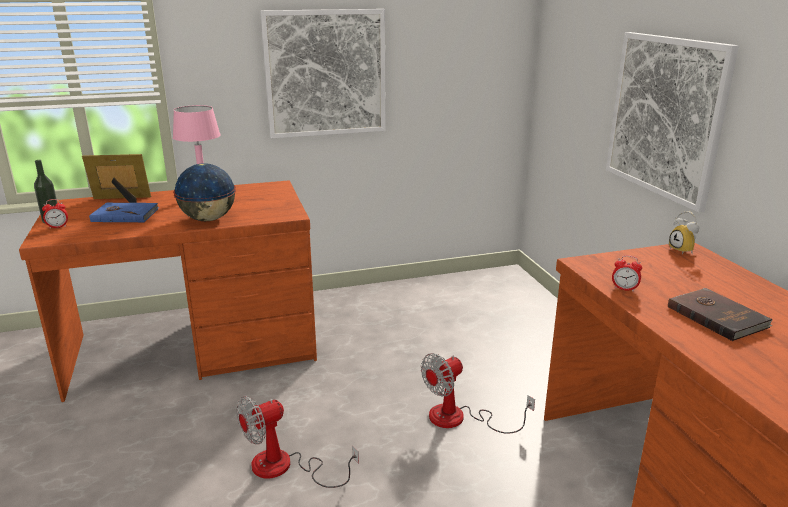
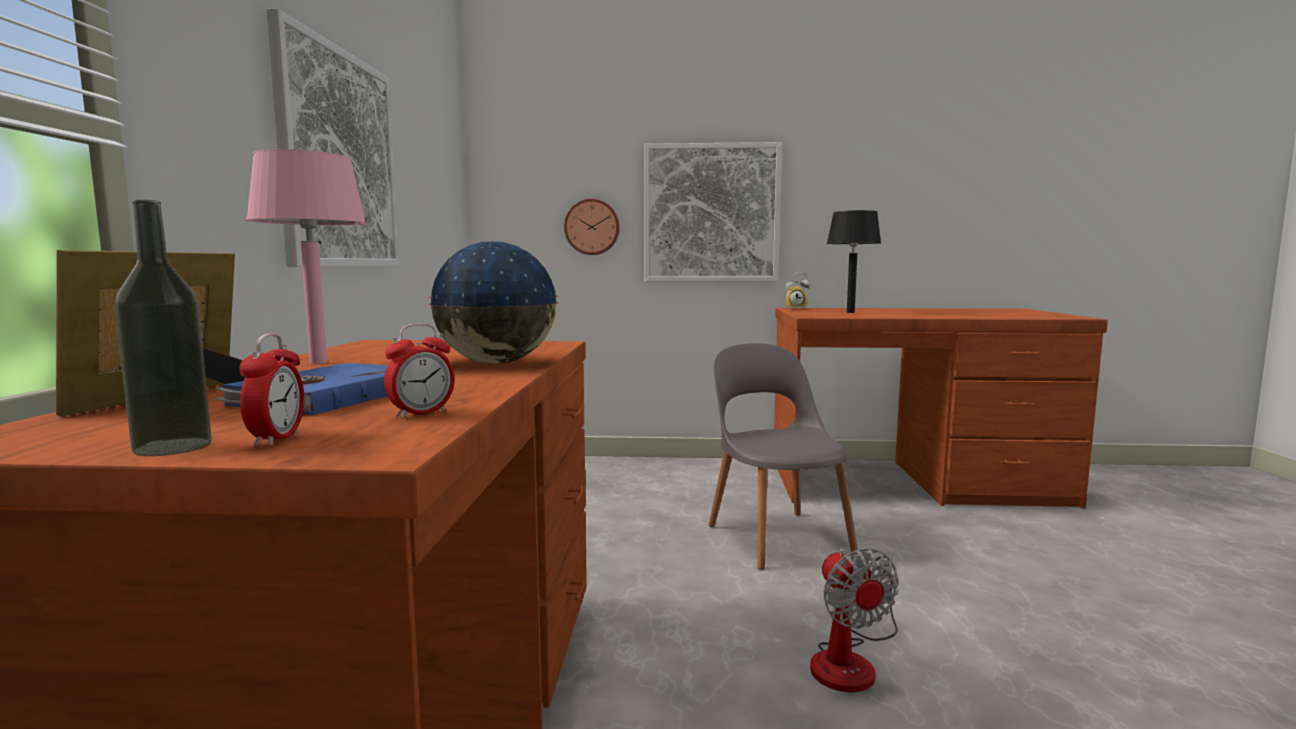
camera: 70 degrees left, 15 degrees down
fan [421,353,535,434] -> grey chair [708,343,858,570]
alarm clock [612,255,642,292] -> alarm clock moved to [384,323,455,419]
brown book [668,288,773,341] -> none
none -> wall clock [564,199,620,255]
none -> black table lamp [827,210,881,313]

